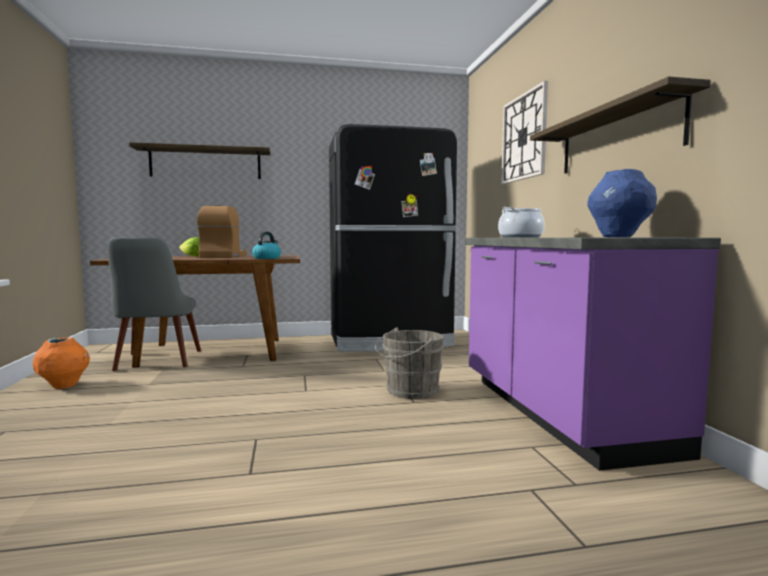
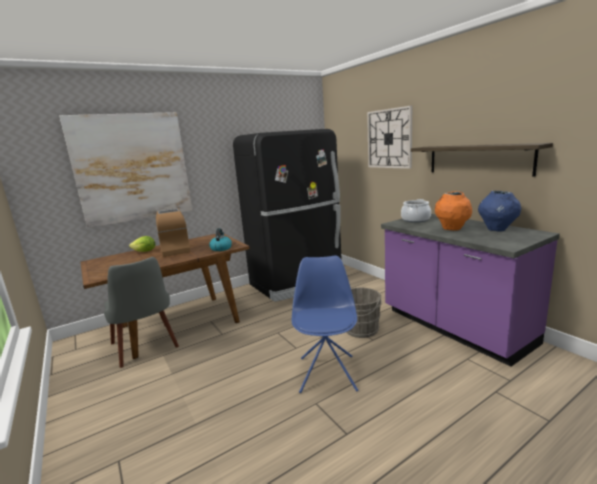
camera: 20 degrees left, 10 degrees up
orange vase [33,337,90,389] -> orange vase moved to [435,191,472,231]
shelf [129,142,270,179] -> picture [59,112,192,228]
none -> blue chair [292,255,358,393]

